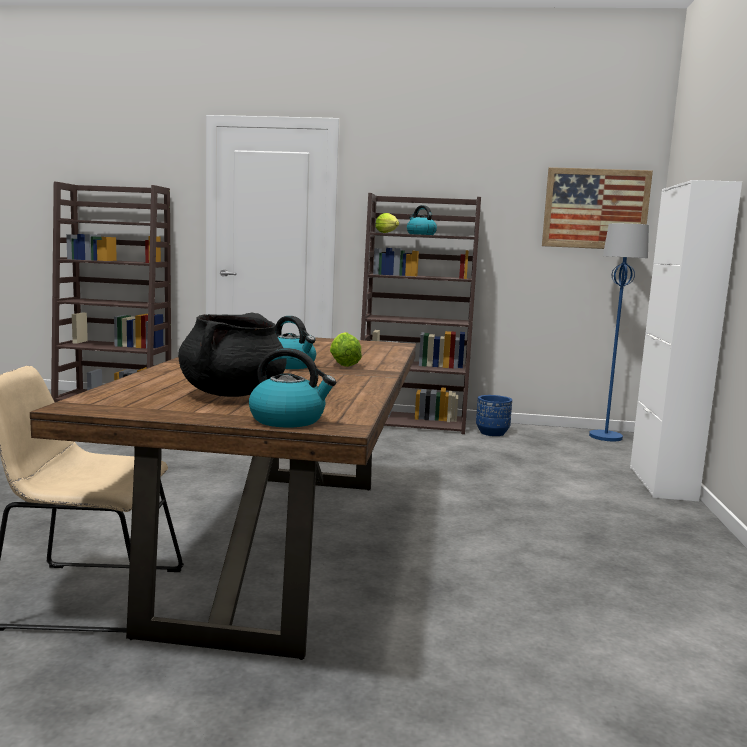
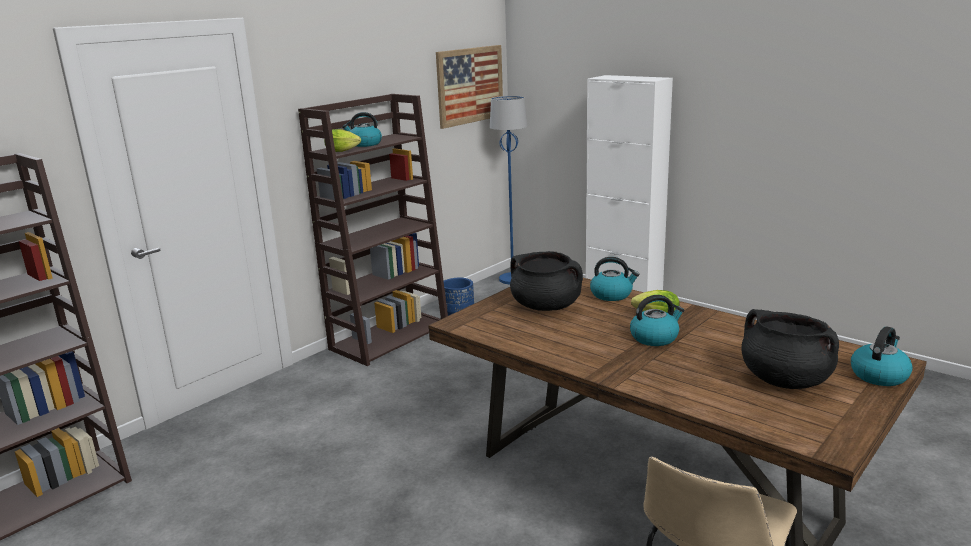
camera: 55 degrees left, 10 degrees up
none -> black cooking pot [510,251,583,311]
none -> kettle [590,257,640,301]

